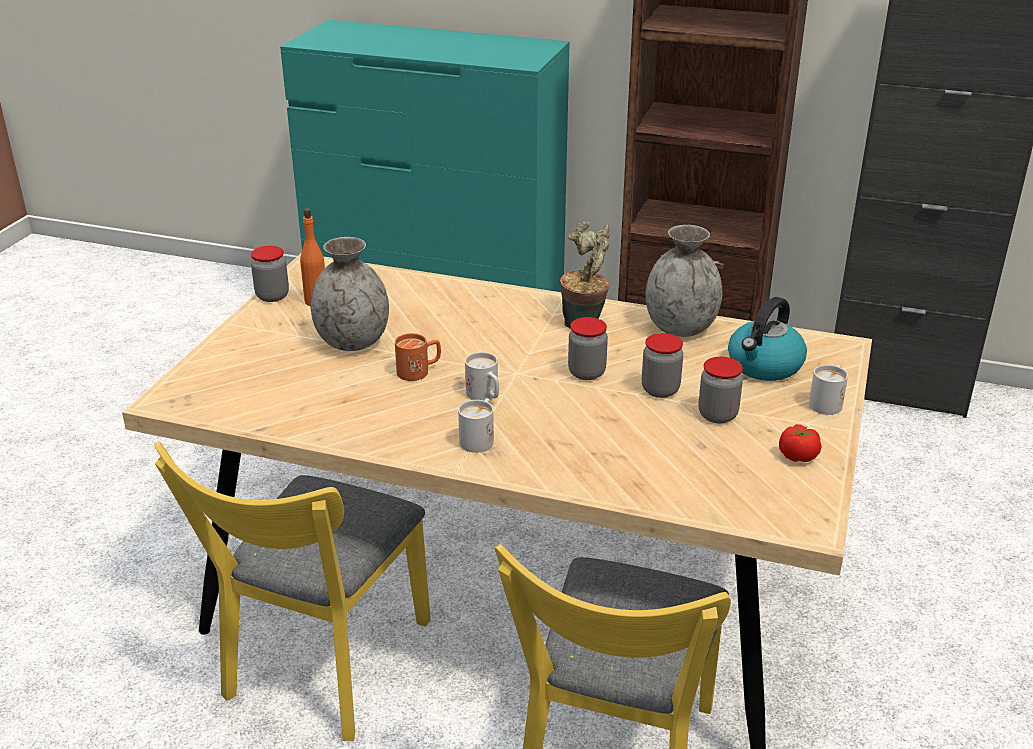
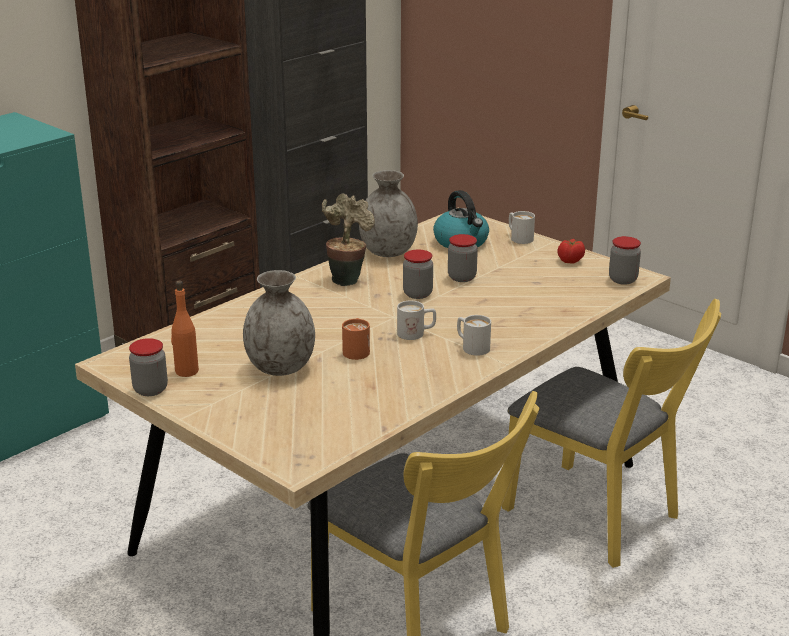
camera: 65 degrees left, 5 degrees down
jar [698,357,743,423] -> jar moved to [609,236,641,285]

